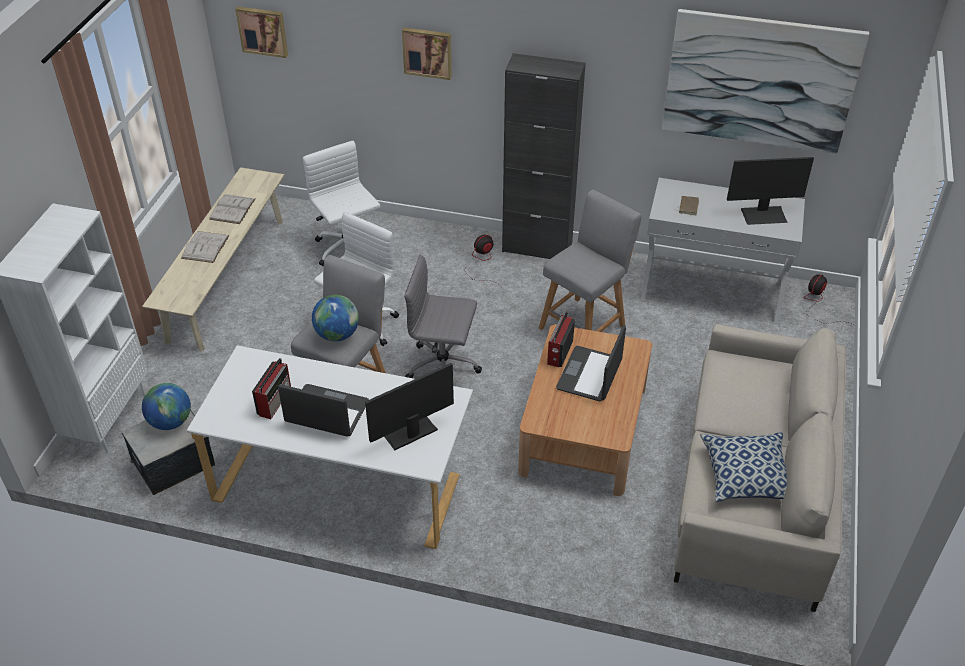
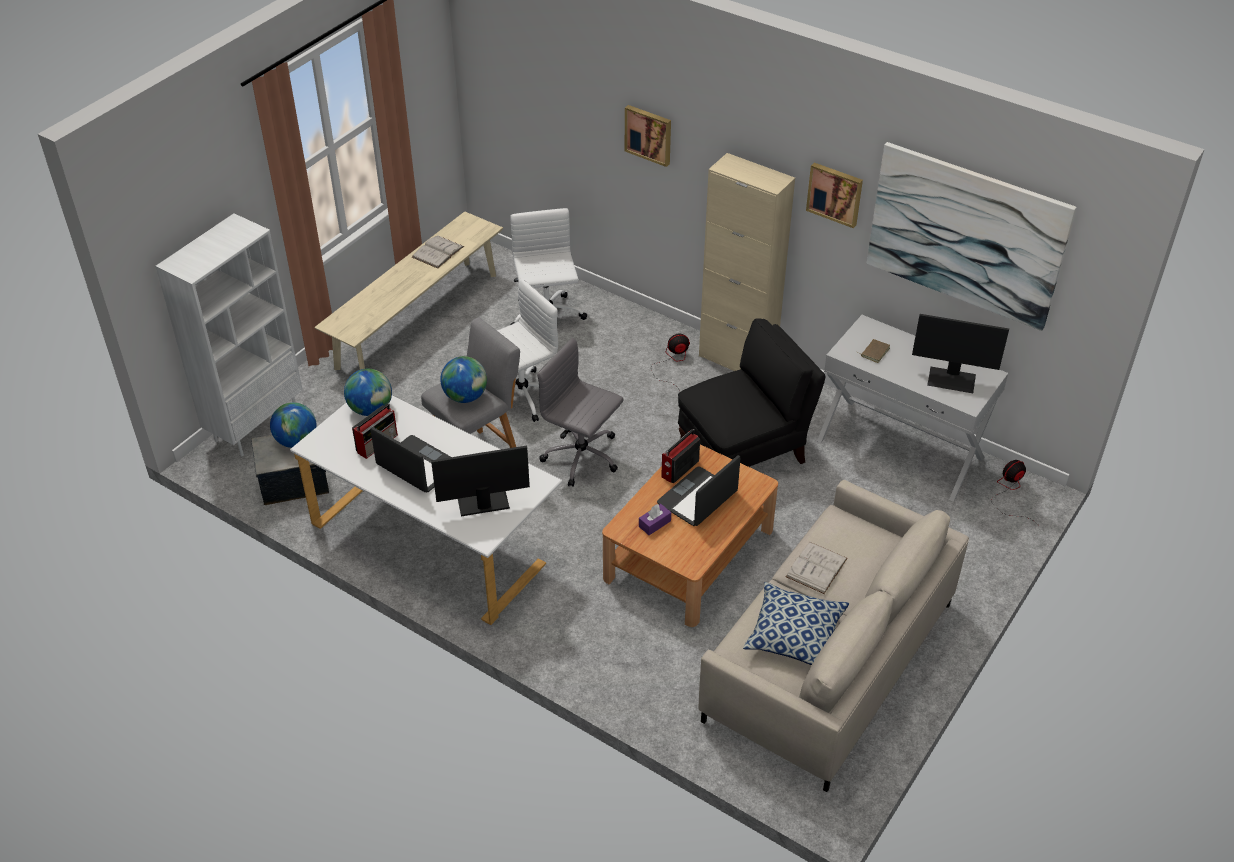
camera: 20 degrees right, 0 degrees up
white book [181,231,229,263] -> white book moved to [786,542,848,594]
picture [235,7,288,58] -> picture moved to [806,163,863,228]
black cabinet [502,53,586,259] -> beige cabinet [699,153,795,371]
grey stool [539,190,642,332] -> black armchair [678,318,825,467]
none -> globe [344,369,392,416]
none -> purple tissue box [639,504,671,535]

